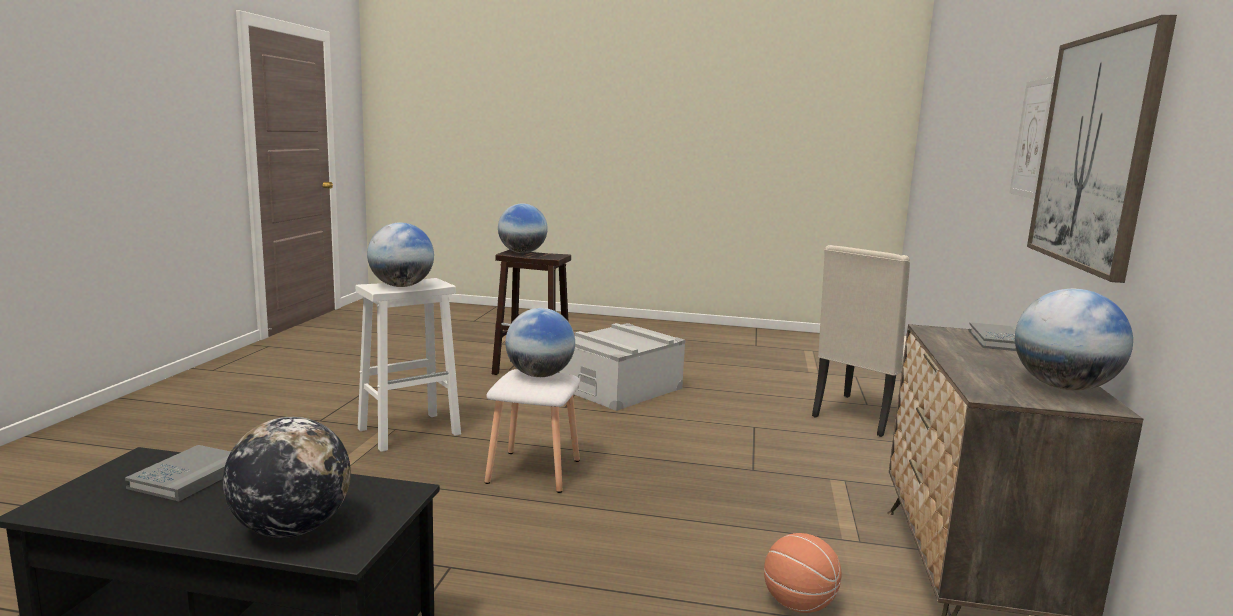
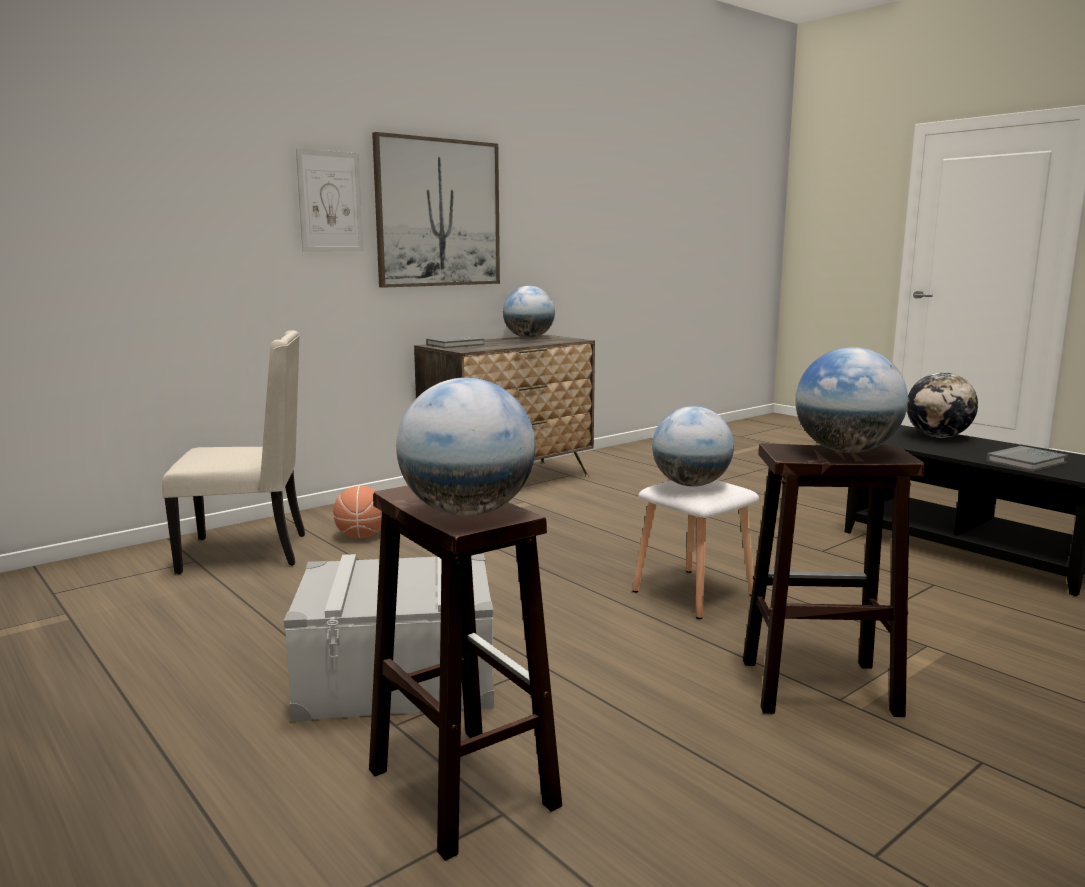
camera: 140 degrees left, 0 degrees up
white stool [356,278,461,452] -> brown stool [743,443,925,717]
basketball [764,533,842,613] -> basketball moved to [333,486,382,538]

